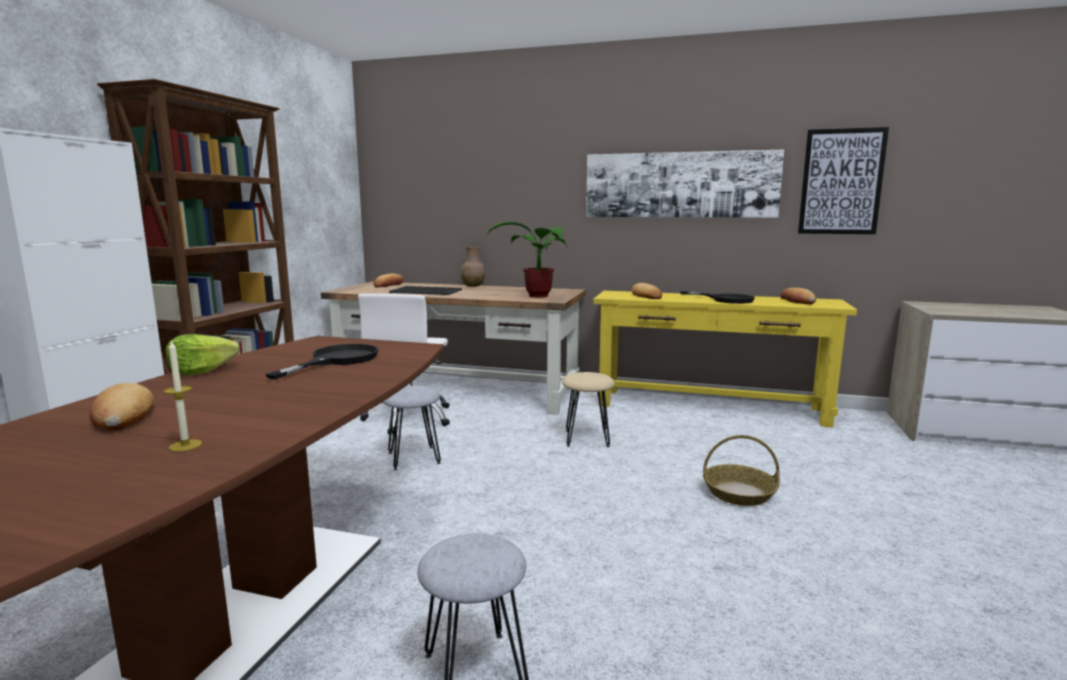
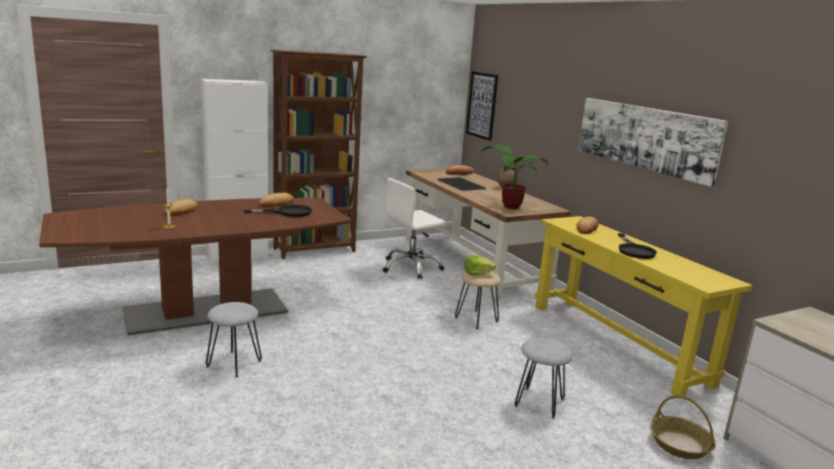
camera: 45 degrees right, 5 degrees up
lettuce [166,334,239,375] -> lettuce moved to [464,255,496,275]
grey stool [383,386,441,470] -> grey stool moved to [514,338,573,419]
basket [703,435,780,506] -> basket moved to [650,395,716,459]
bread [780,288,816,304] -> bread moved to [259,193,294,206]
picture [798,127,889,234] -> picture moved to [466,71,498,141]

